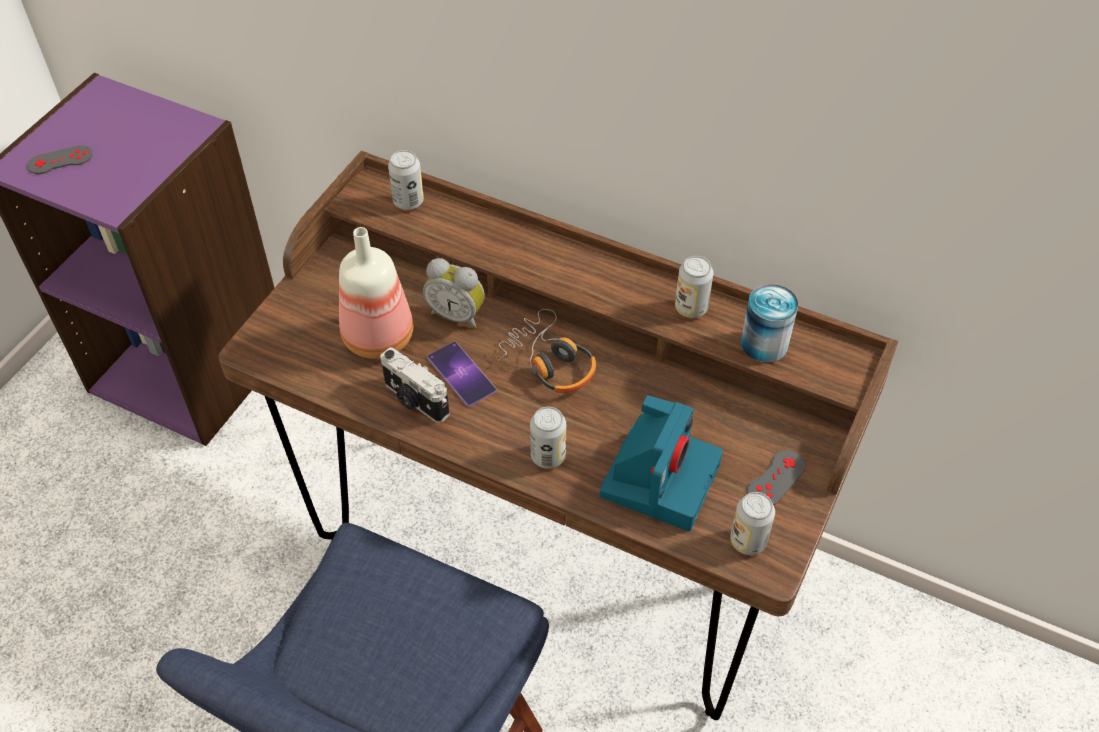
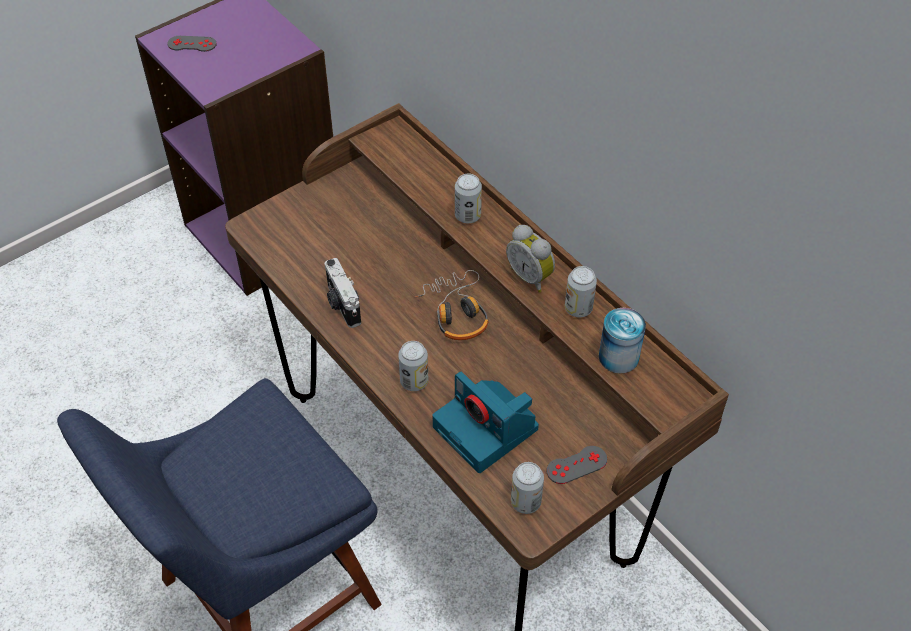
camera: 25 degrees right, 0 degrees up
bottle [339,227,413,359] -> none
can [388,150,424,210] -> can moved to [455,174,482,223]
alarm clock [423,258,485,329] -> alarm clock moved to [506,225,555,293]
phone [427,342,496,407] -> none
camera [600,395,723,531] -> camera turned 90 degrees clockwise [432,371,539,473]

